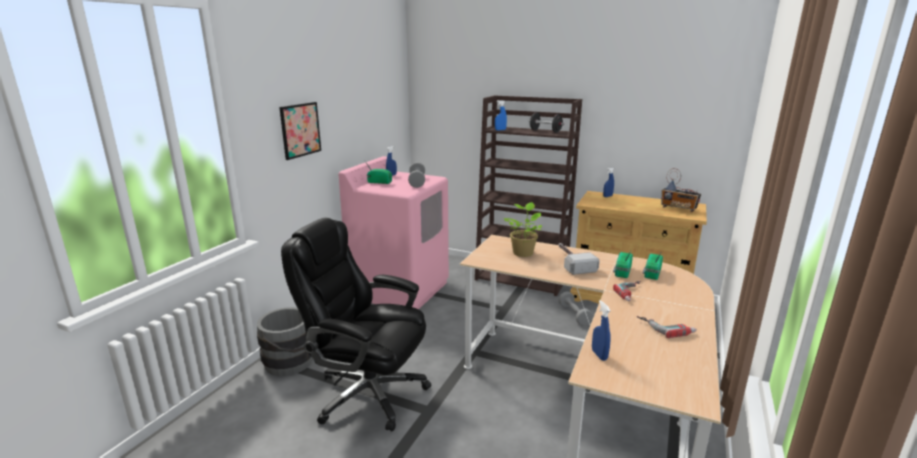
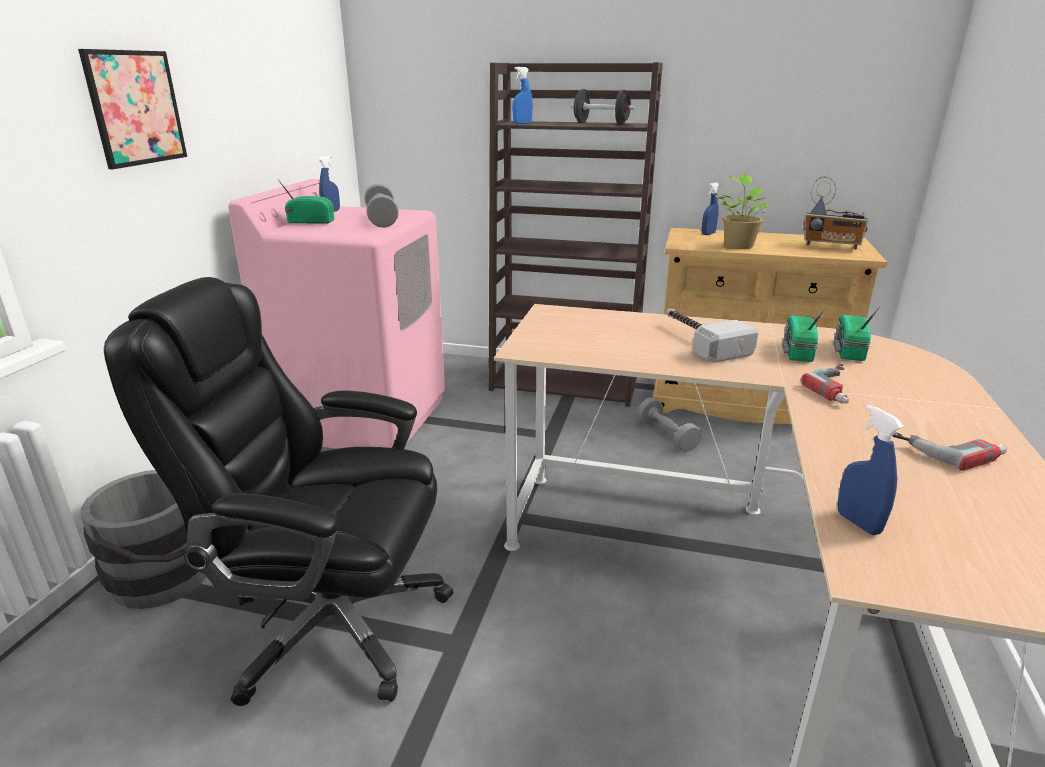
camera: 10 degrees left, 5 degrees up
potted plant [504,202,542,257] -> potted plant moved to [714,174,770,249]

